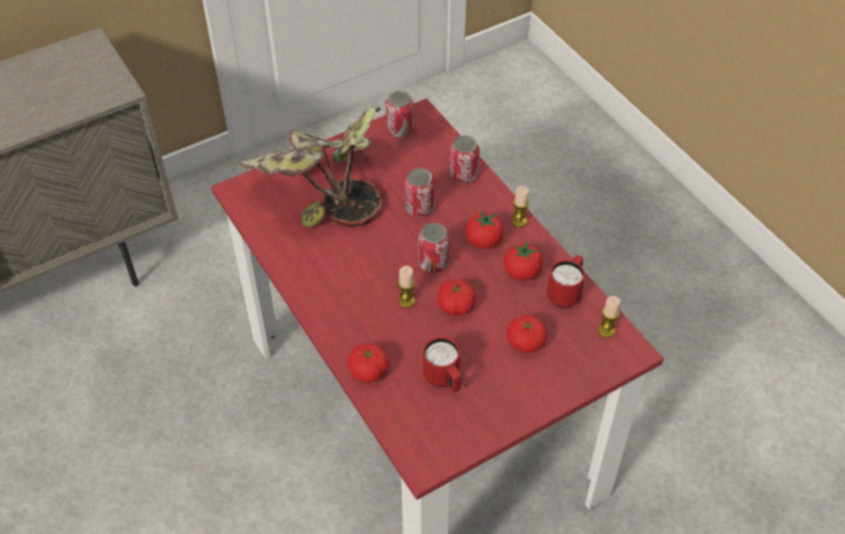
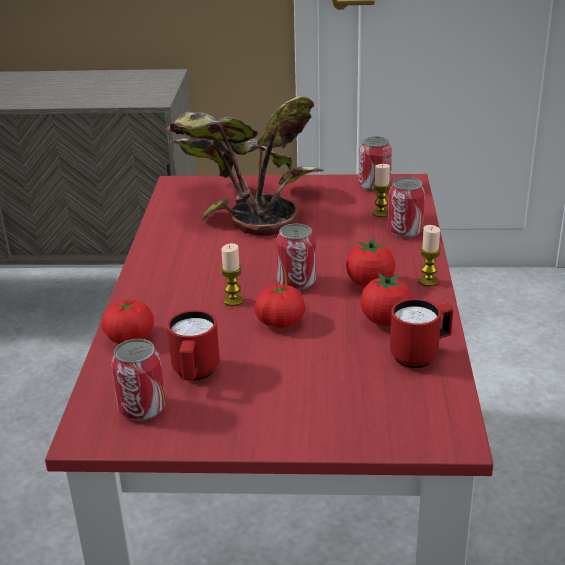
camera: 35 degrees right, 20 degrees down
can [405,168,435,217] -> can moved to [111,339,165,421]
tomato [507,315,547,353] -> none
candle [598,296,620,338] -> candle moved to [372,164,391,217]

